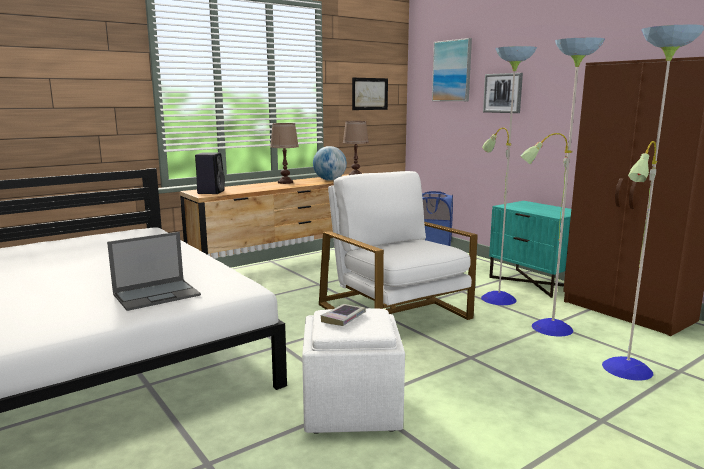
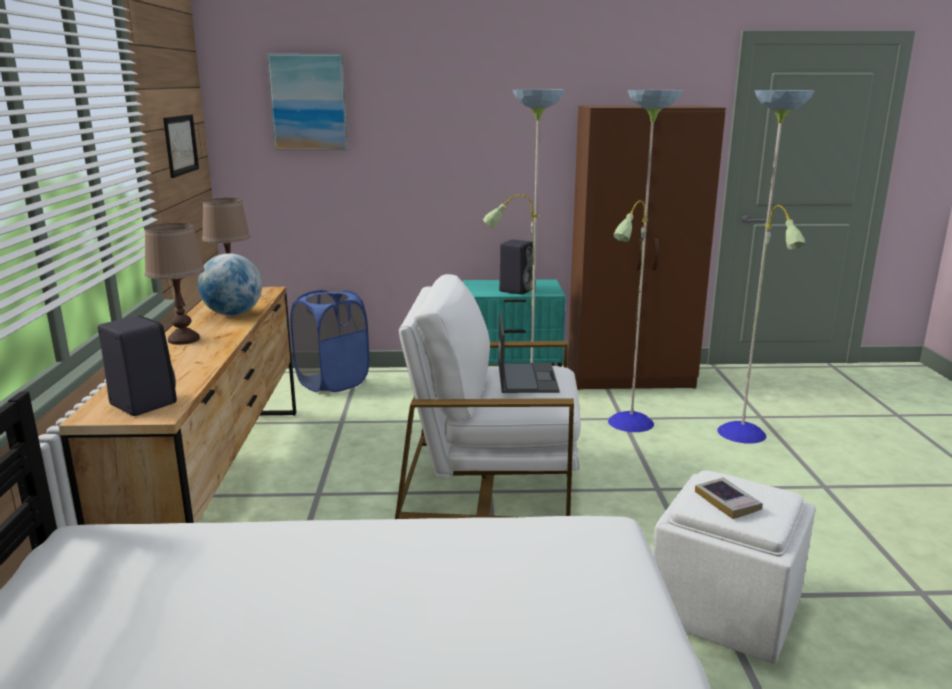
camera: 55 degrees left, 5 degrees up
laptop [107,232,201,311] -> laptop moved to [499,313,560,393]
picture [483,73,523,113] -> none
none -> black speaker [499,239,536,295]

